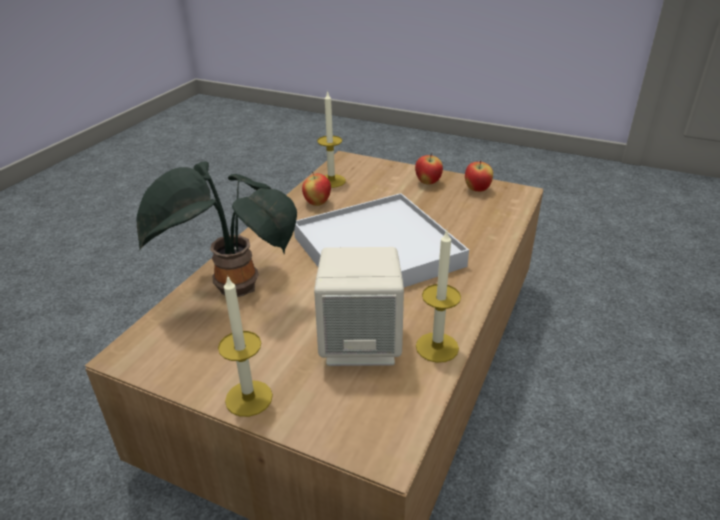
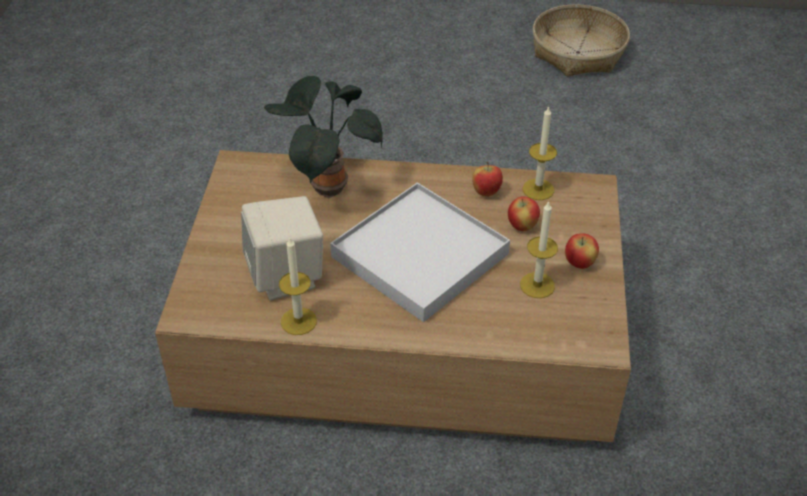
camera: 70 degrees right, 10 degrees up
candle [218,275,273,417] -> candle moved to [520,201,558,298]
apple [465,160,493,192] -> apple moved to [508,196,540,231]
none -> basket [533,4,630,76]

